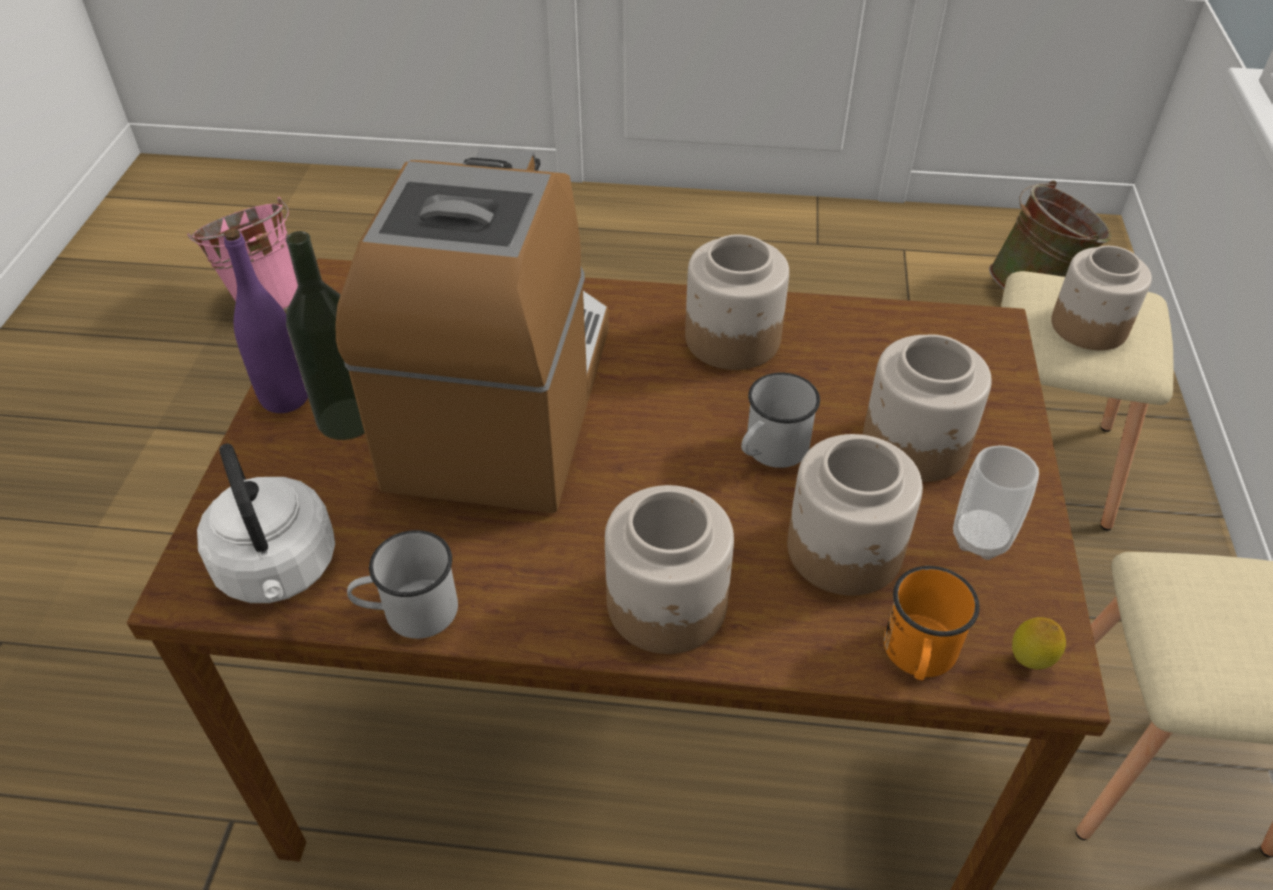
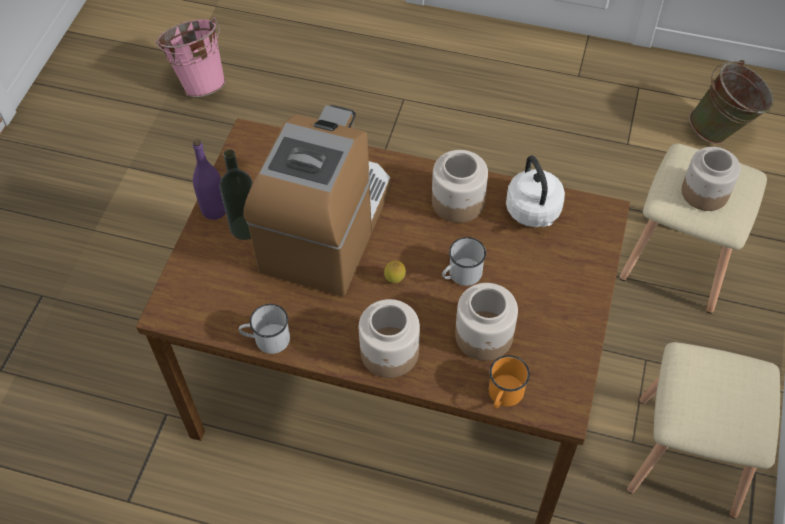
camera: 10 degrees right, 10 degrees up
white kettle [197,444,335,603] -> white kettle moved to [506,156,565,227]
jar [863,334,992,482] -> none
cup [953,445,1039,560] -> none
lemon [1012,617,1066,670] -> lemon moved to [384,261,406,283]

